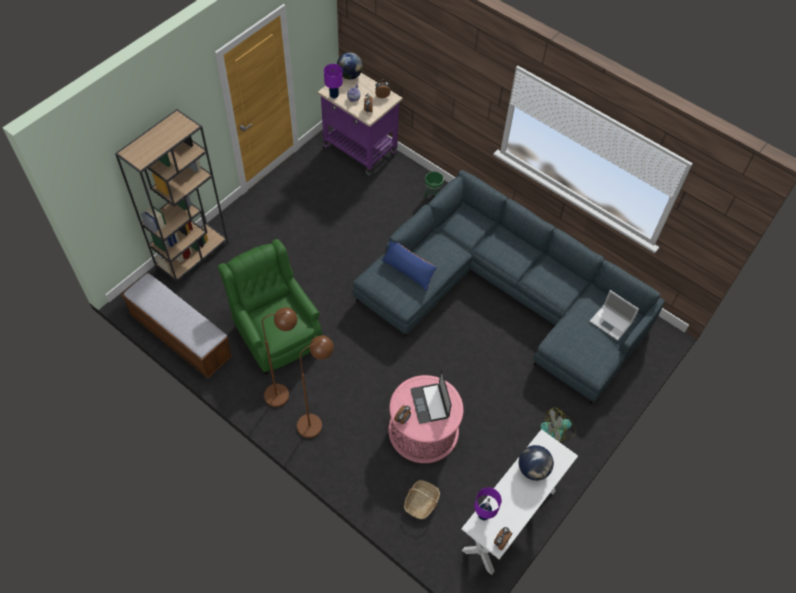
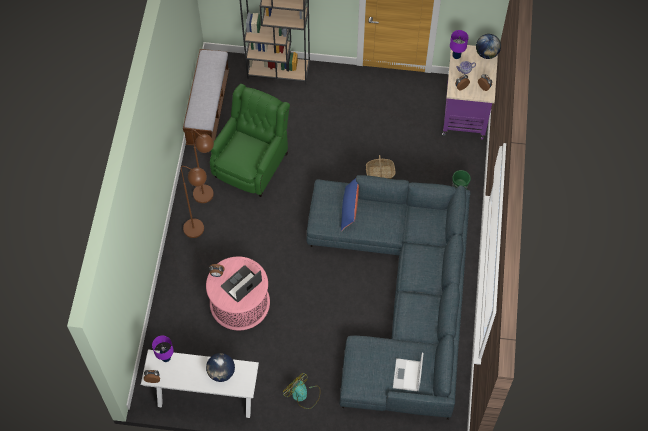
camera: 60 degrees right, 5 degrees up
basket [404,480,440,519] -> basket moved to [366,155,396,179]

